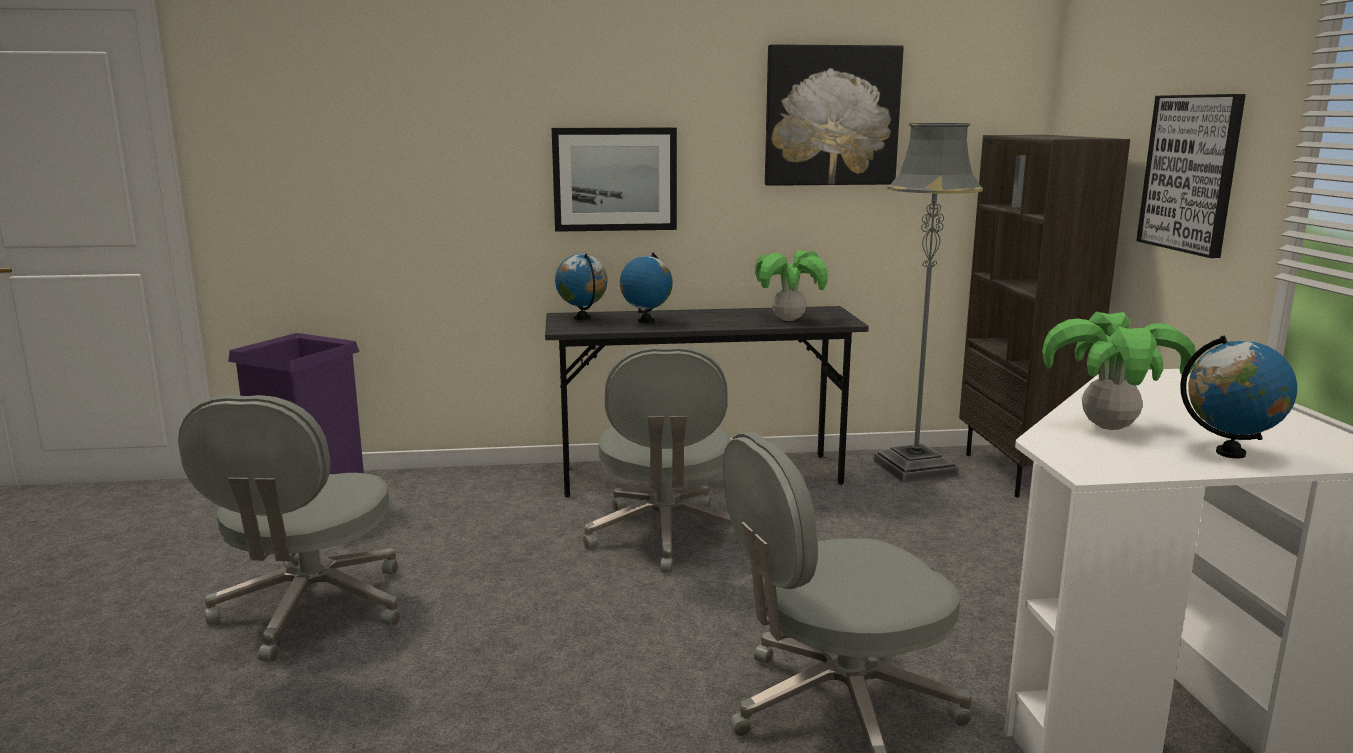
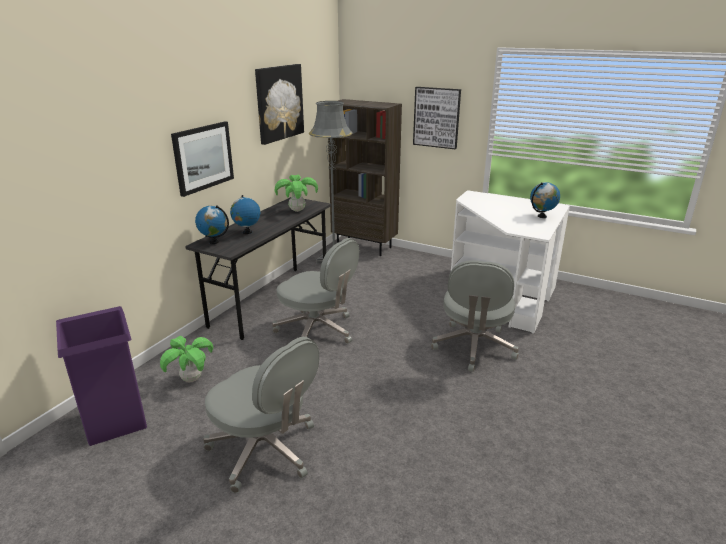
camera: 55 degrees left, 10 degrees up
potted plant [1042,312,1196,430] -> potted plant moved to [160,336,213,382]

